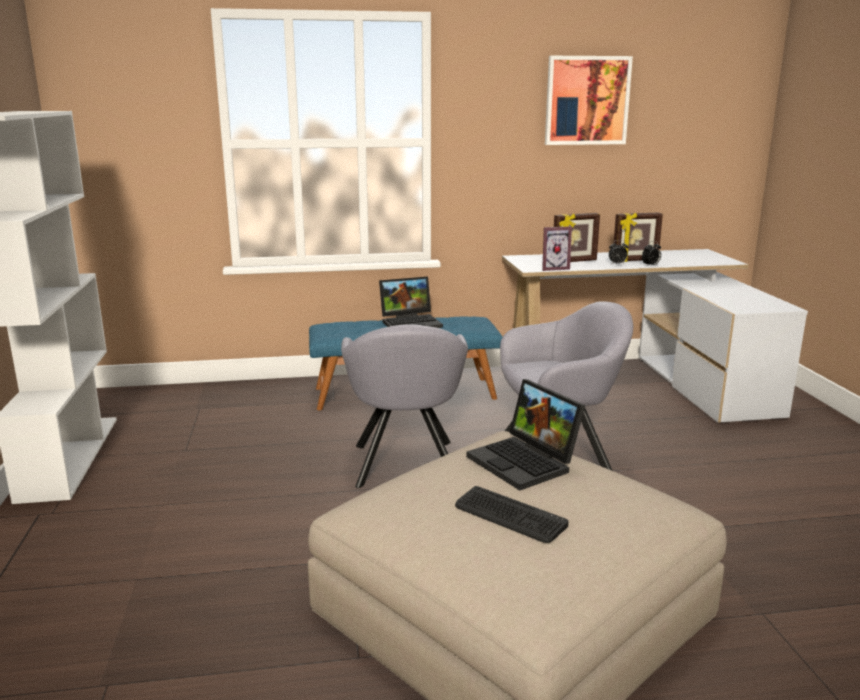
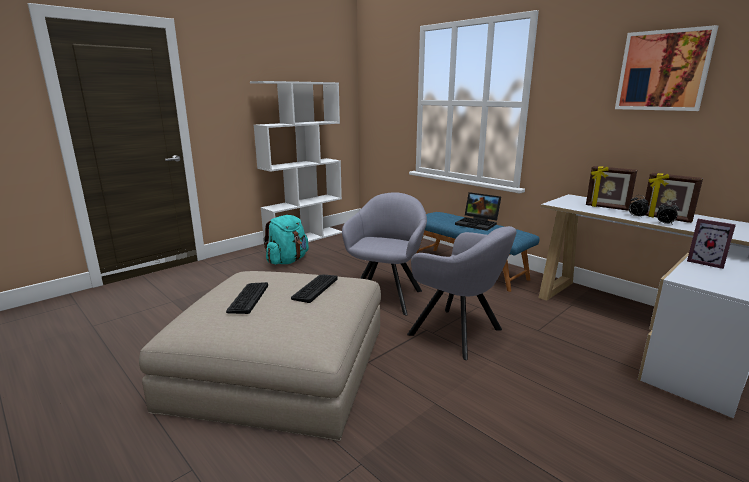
camera: 55 degrees right, 0 degrees up
grey armchair [341,324,468,488] -> grey armchair turned 150 degrees clockwise [342,192,427,316]
laptop [466,379,585,491] -> keyboard [291,274,338,303]
picture frame [542,226,572,271] -> picture frame moved to [687,219,736,269]
none -> turquoise backpack [263,215,309,264]

